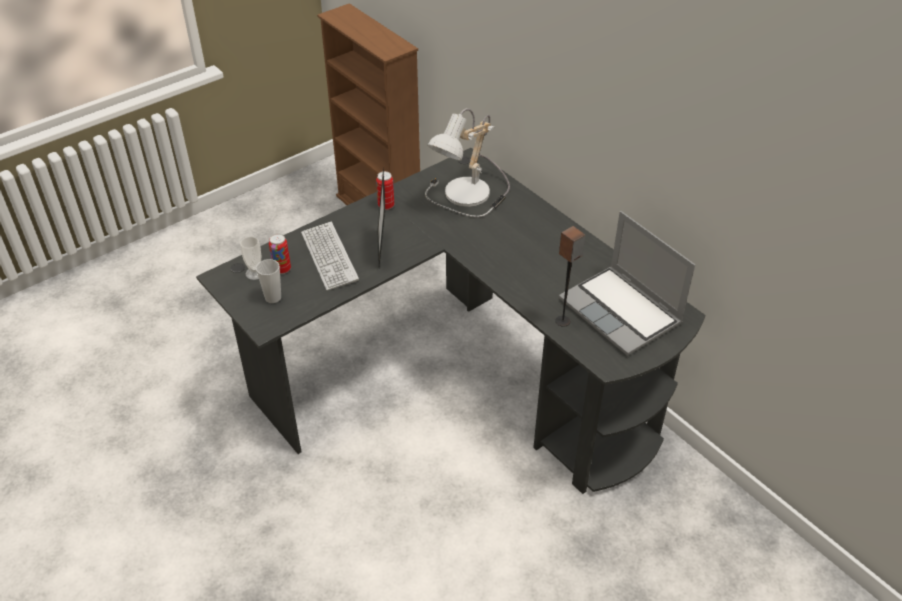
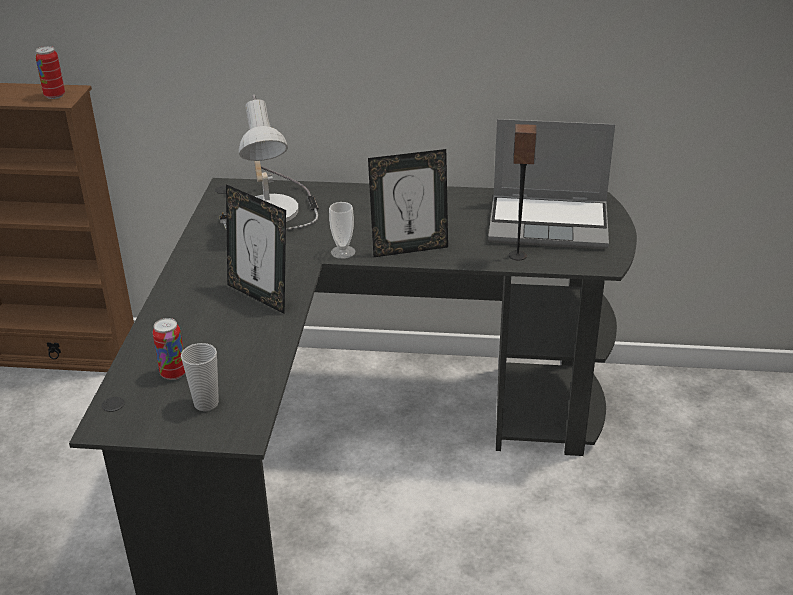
camera: 45 degrees left, 10 degrees down
cup [240,236,262,280] -> cup moved to [329,202,356,259]
keyboard [301,222,359,290] -> none
can [376,171,394,210] -> can moved to [35,46,65,99]
none -> picture frame [368,149,448,257]

